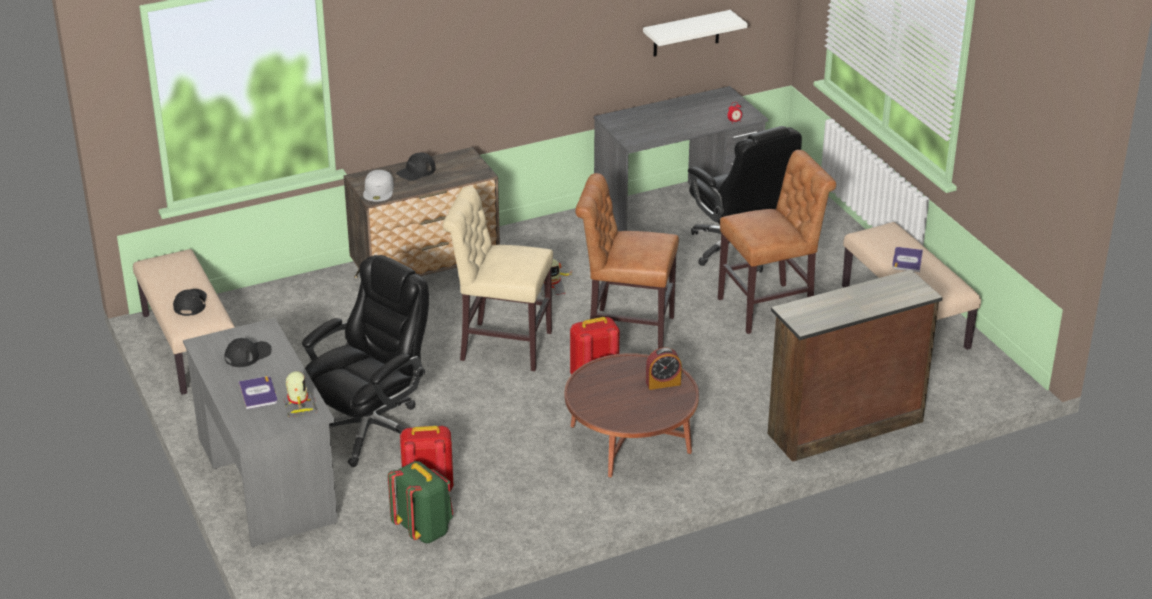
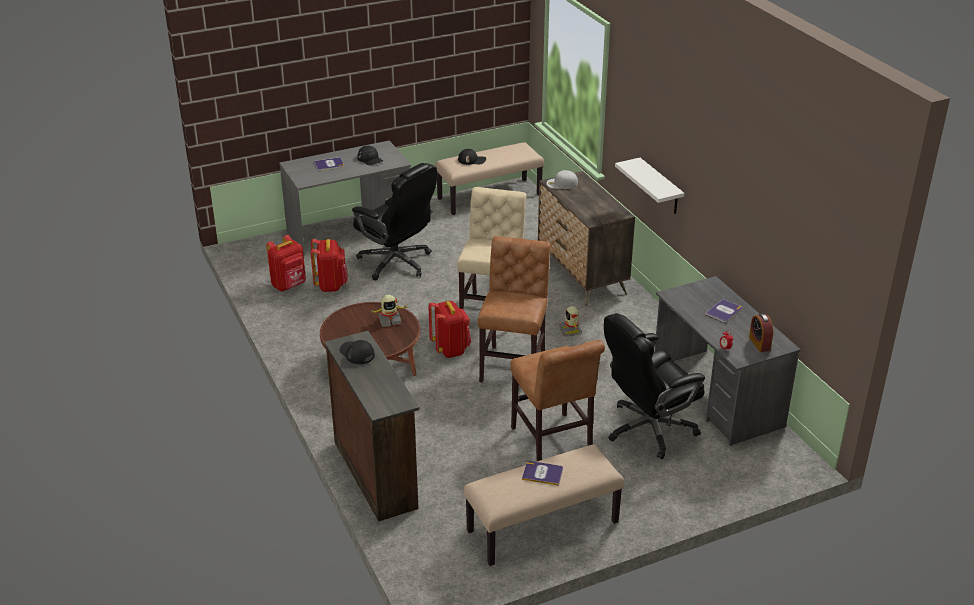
camera: 90 degrees right, 0 degrees up
toy robot [284,371,318,417] -> toy robot moved to [371,295,407,327]
green backpack [388,461,453,543] -> red backpack [266,235,306,291]
black cap [396,152,436,181] -> black cap moved to [339,340,375,364]
white shelf [643,10,747,57] -> white shelf moved to [615,158,684,214]
alarm clock [646,347,682,390] -> alarm clock moved to [749,314,773,352]
none -> book [705,299,742,323]

